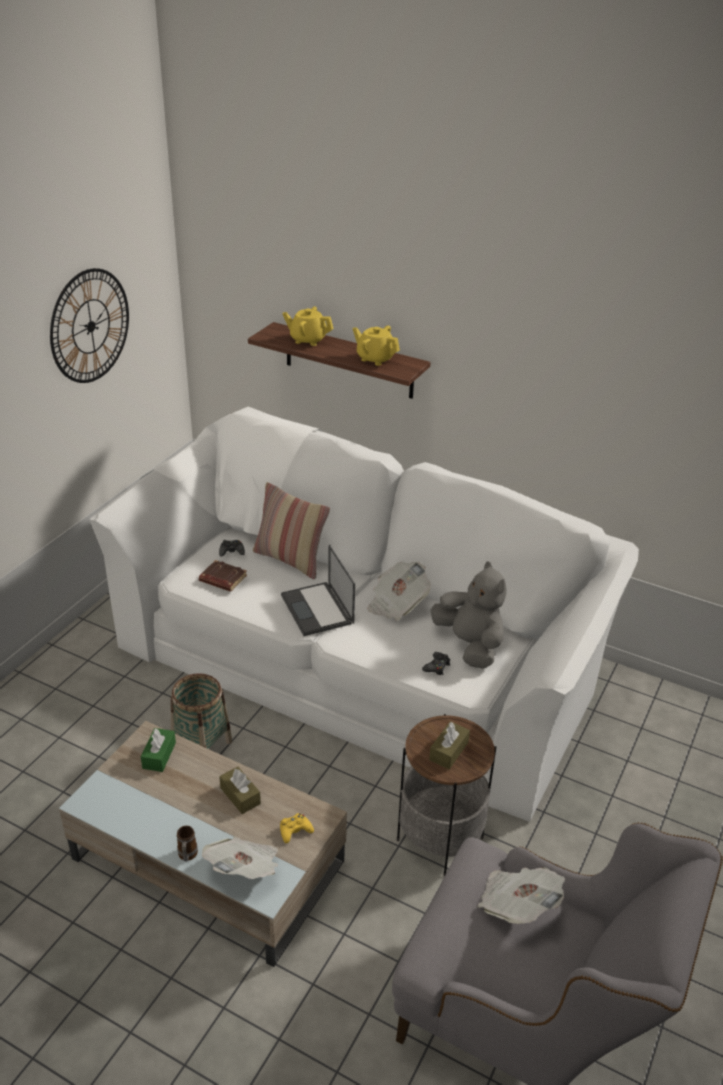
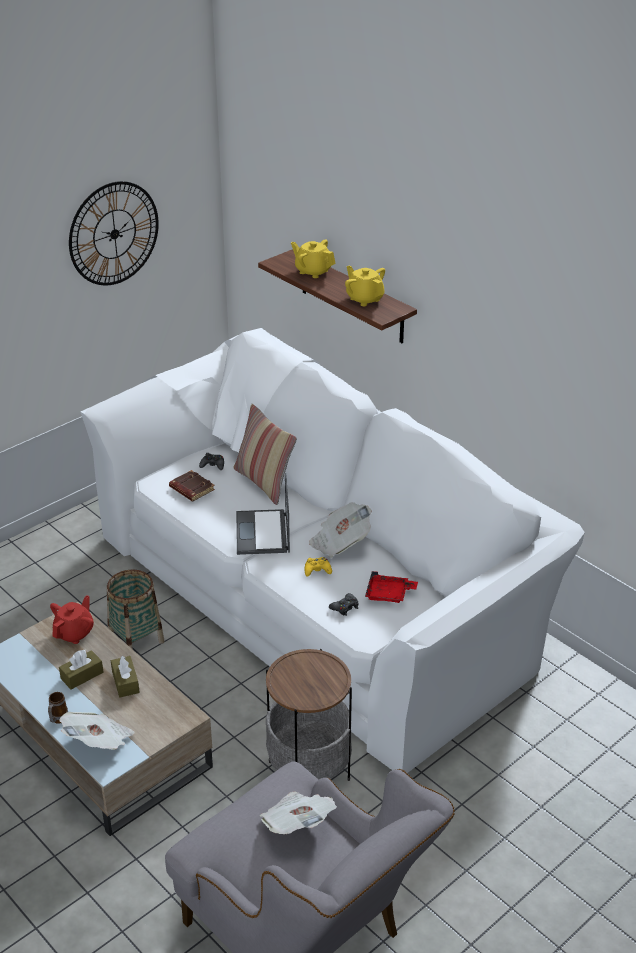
camera: 20 degrees right, 0 degrees up
green tissue box [141,728,176,772] -> red teapot [50,595,94,644]
yellow game controller [280,813,314,843] -> yellow game controller moved to [305,557,332,576]
brown tissue box [429,721,470,769] -> brown tissue box moved to [59,650,103,690]
grey plush toy [431,561,506,669] -> red tray [365,571,418,603]

